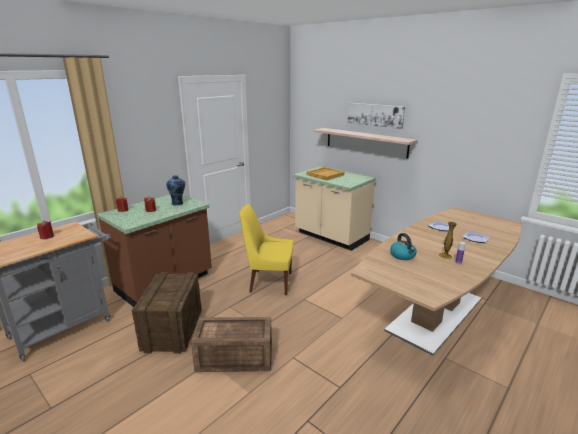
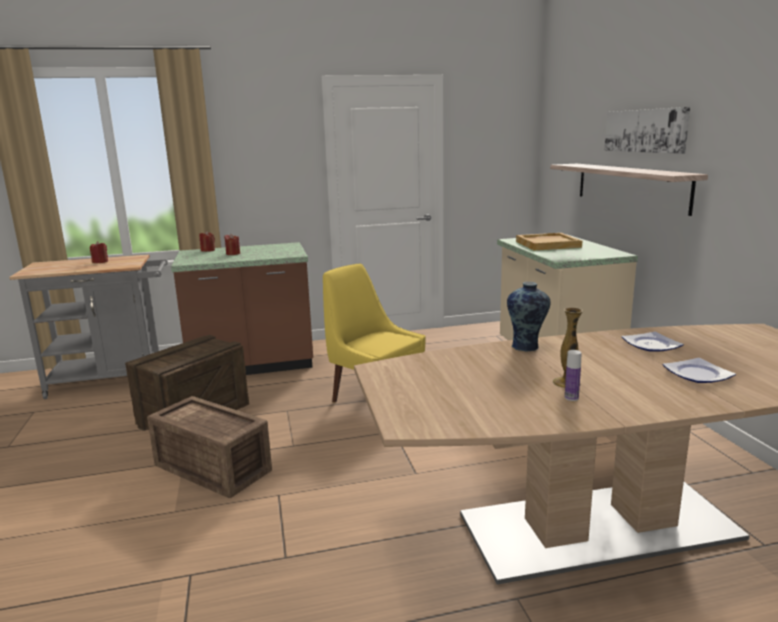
camera: 35 degrees right, 5 degrees down
vase [166,175,185,205] -> vase moved to [507,282,551,351]
kettle [390,233,416,260] -> none

